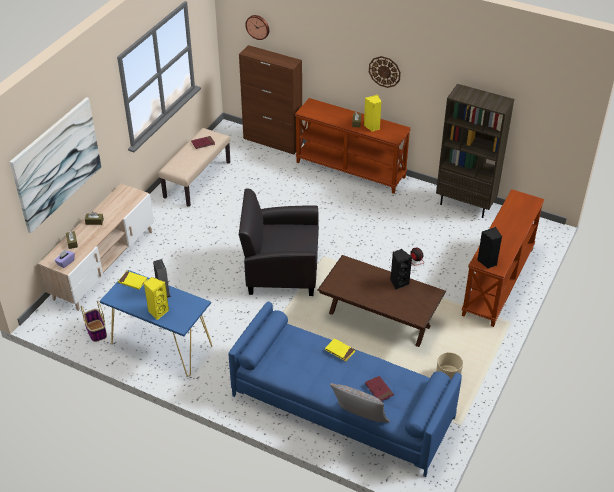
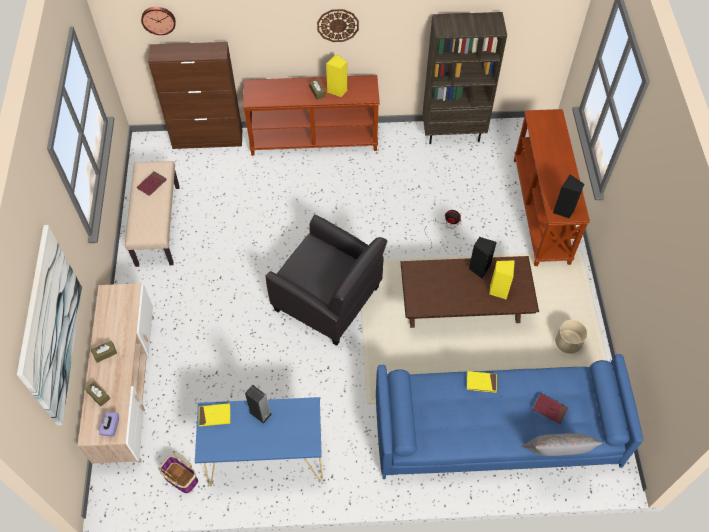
camera: 30 degrees left, 15 degrees up
yellow speaker [144,277,169,320] -> yellow speaker moved to [490,260,515,299]
black armchair [239,188,319,296] -> black armchair turned 120 degrees counterclockwise [265,215,387,346]

